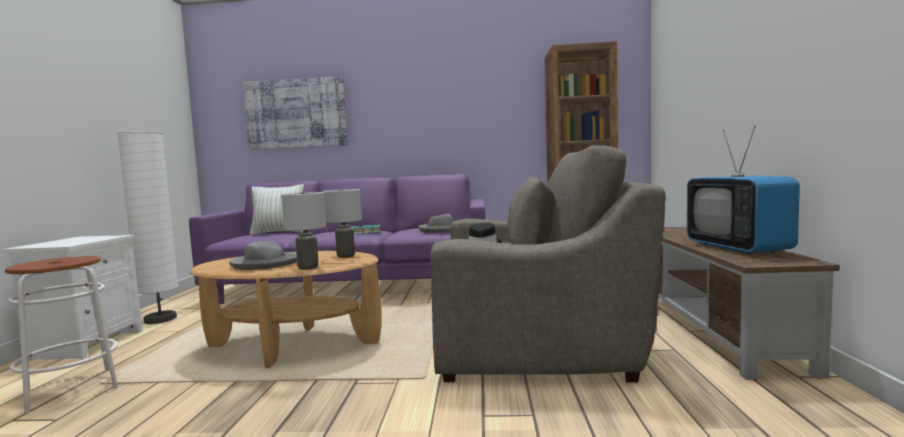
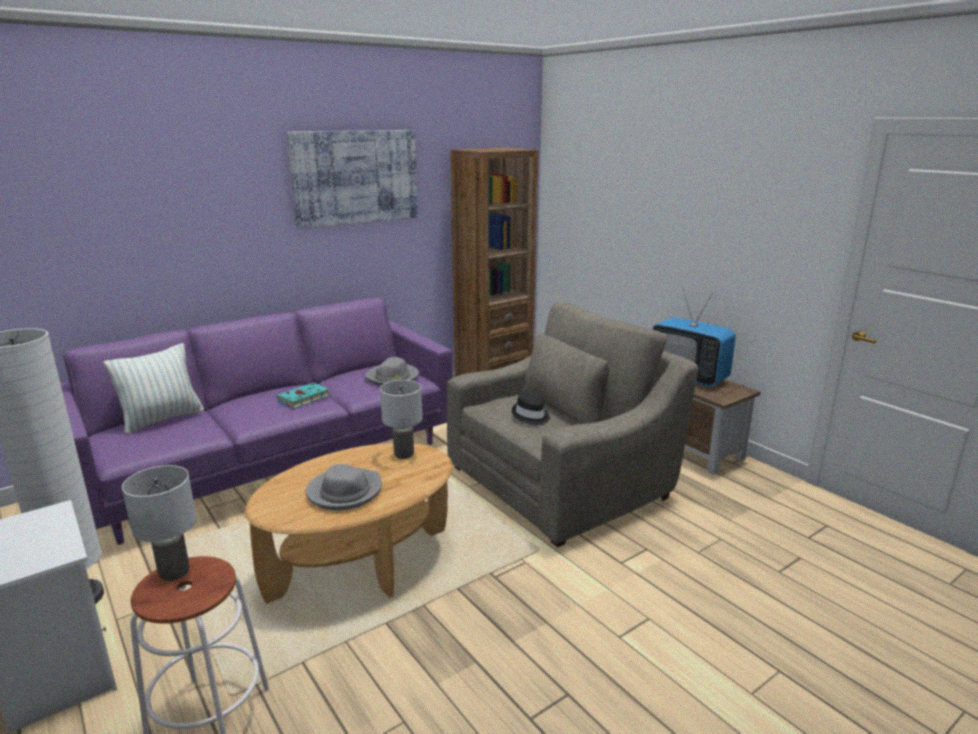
camera: 40 degrees left, 15 degrees up
picture [243,76,348,150] -> picture moved to [287,130,418,229]
white table lamp [281,192,326,270] -> white table lamp moved to [122,465,196,581]

